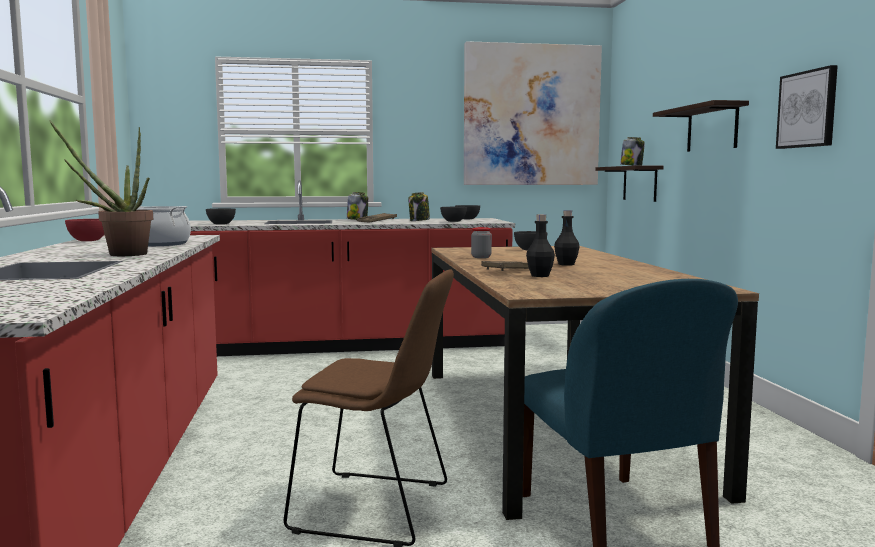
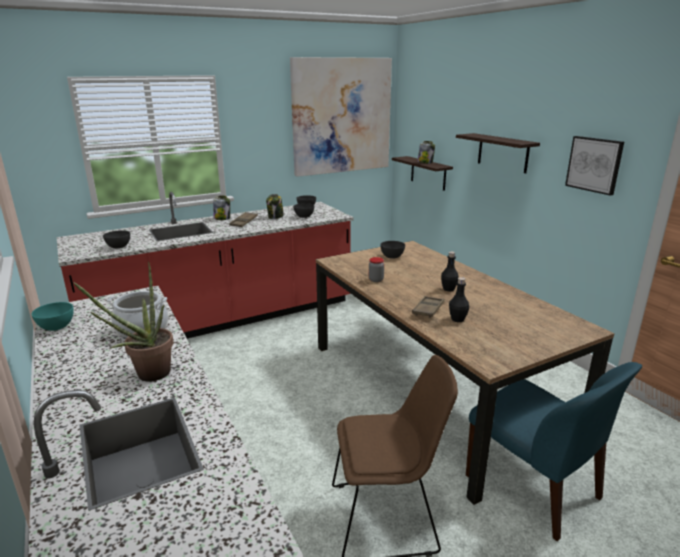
camera: 20 degrees left, 15 degrees up
red bowl [65,219,104,241] -> turquoise bowl [31,302,74,331]

